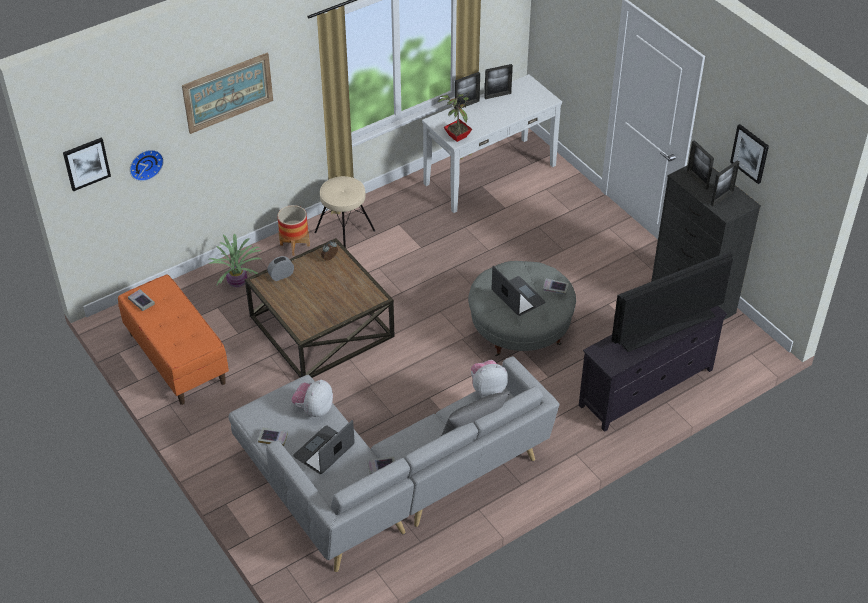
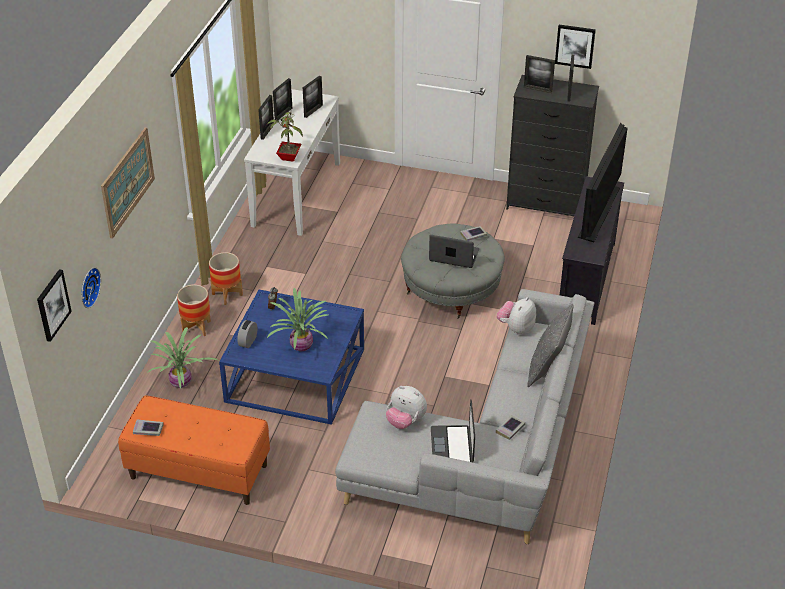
camera: 40 degrees left, 5 degrees down
brown coffee table [245,238,395,378] -> blue coffee table [219,290,364,425]
book [258,428,288,446] -> none
plush toy [292,379,333,417] -> plush toy turned 45 degrees counterclockwise [386,386,427,429]
beige stool [314,176,375,248] -> planter [209,252,243,305]
none -> potted plant [266,288,328,351]
none -> picture frame [303,75,323,118]

